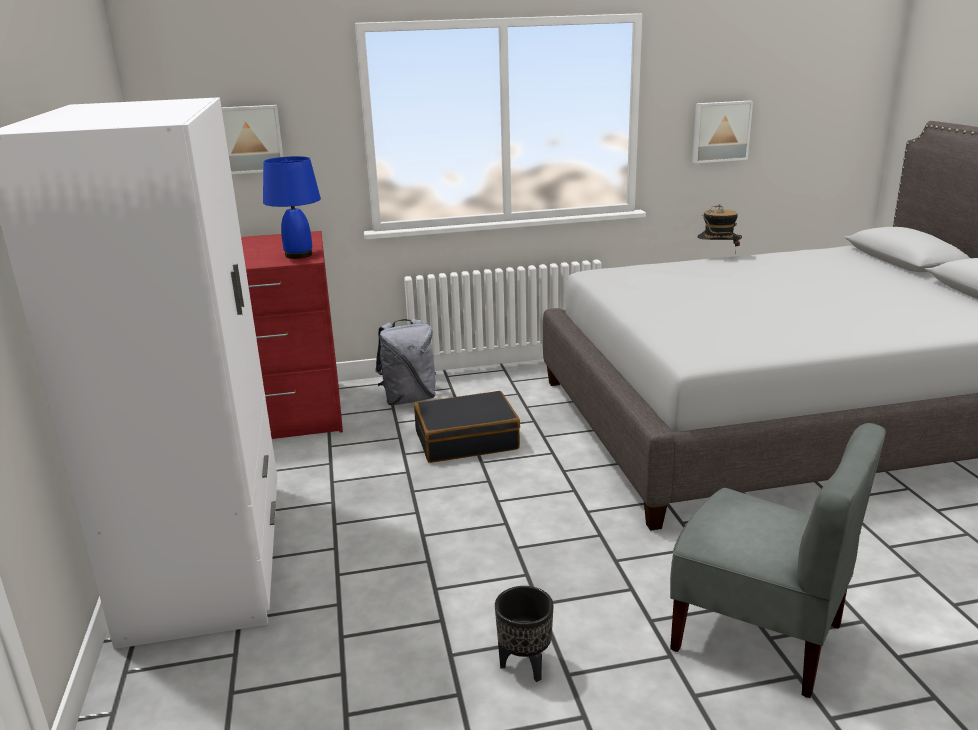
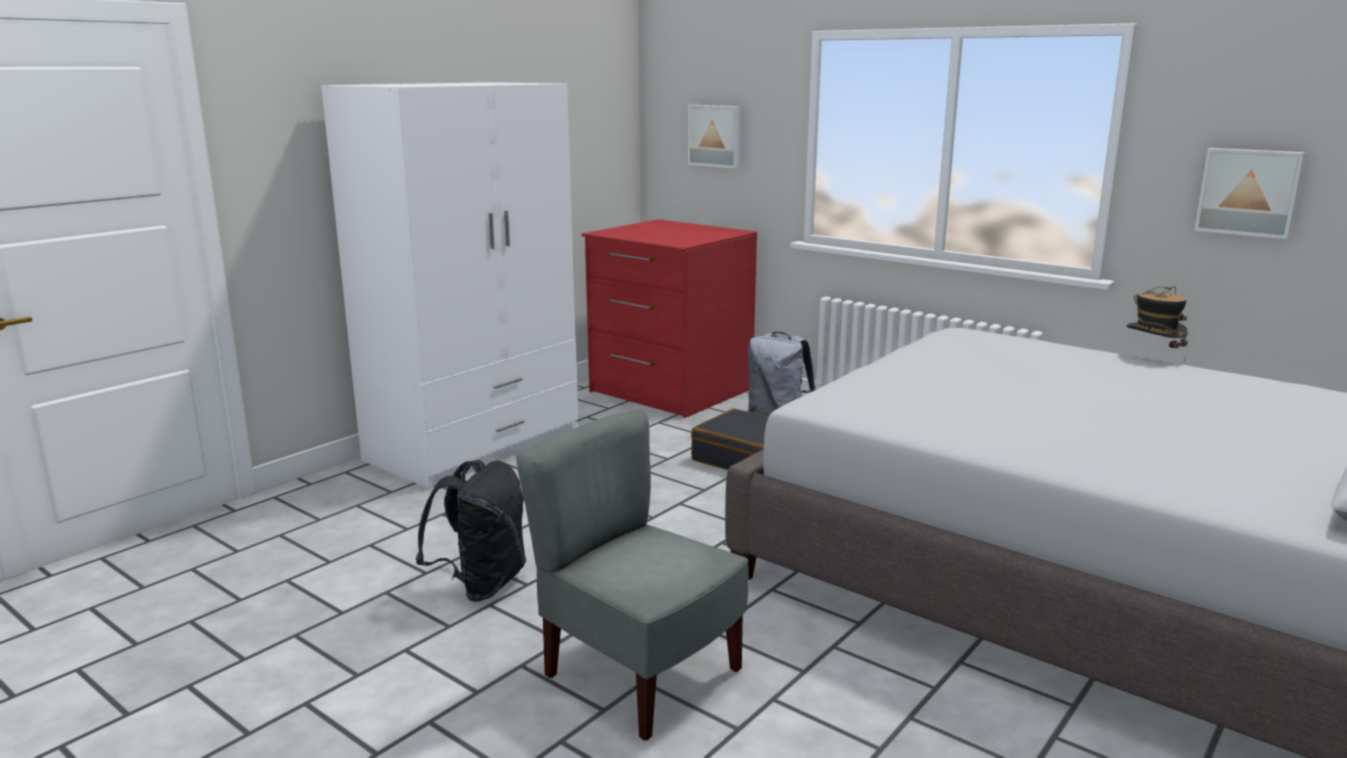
camera: 50 degrees right, 5 degrees down
blue table lamp [263,156,321,259] -> none
black planter [495,586,554,682] -> black backpack [416,460,526,602]
grey chair [670,423,886,698] -> grey chair turned 135 degrees clockwise [516,410,749,741]

